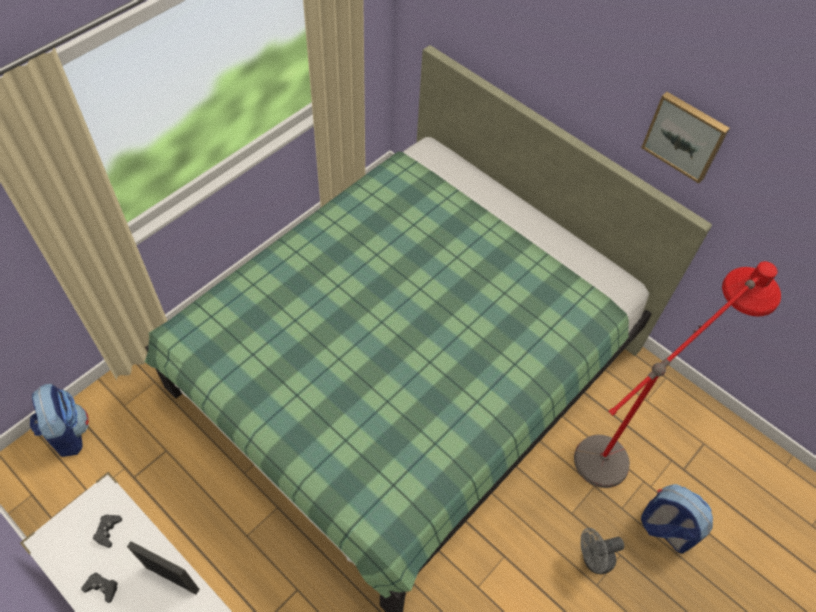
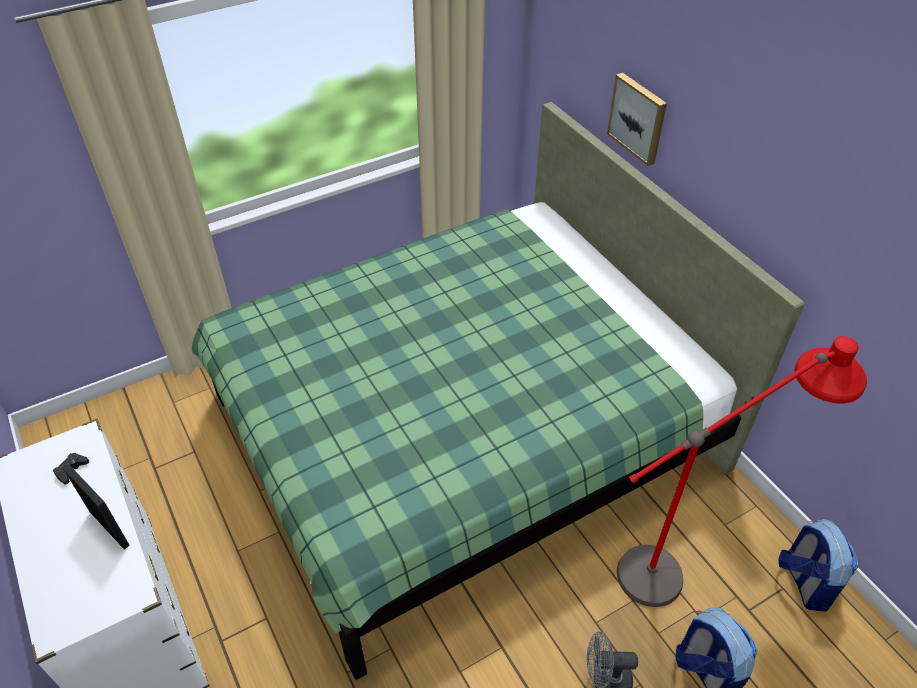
camera: 20 degrees right, 10 degrees down
backpack [30,384,89,457] -> backpack moved to [778,519,858,612]
black game controller [81,573,118,603] -> none
picture [641,92,730,183] -> picture moved to [607,73,667,166]

